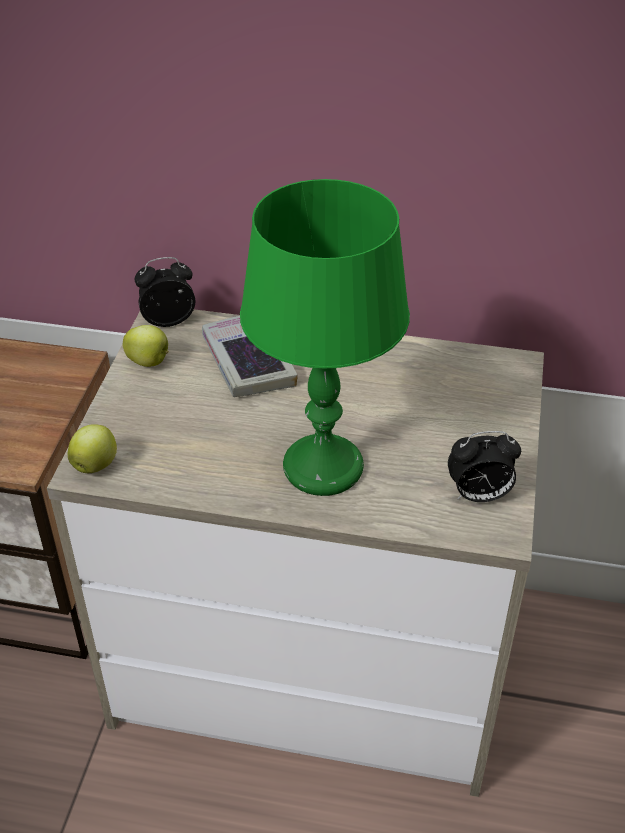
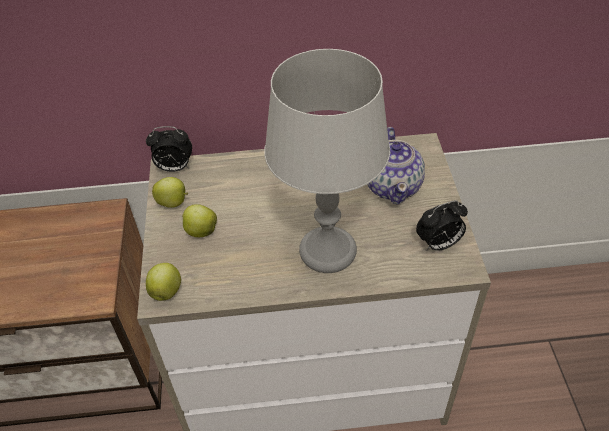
camera: 15 degrees left, 5 degrees up
alarm clock [135,257,195,327] -> alarm clock turned 150 degrees counterclockwise [146,126,192,172]
book [202,316,298,397] -> none
green table lamp [240,179,410,496] -> grey table lamp [264,49,390,273]
none -> apple [182,204,217,237]
none -> teapot [367,127,425,204]

